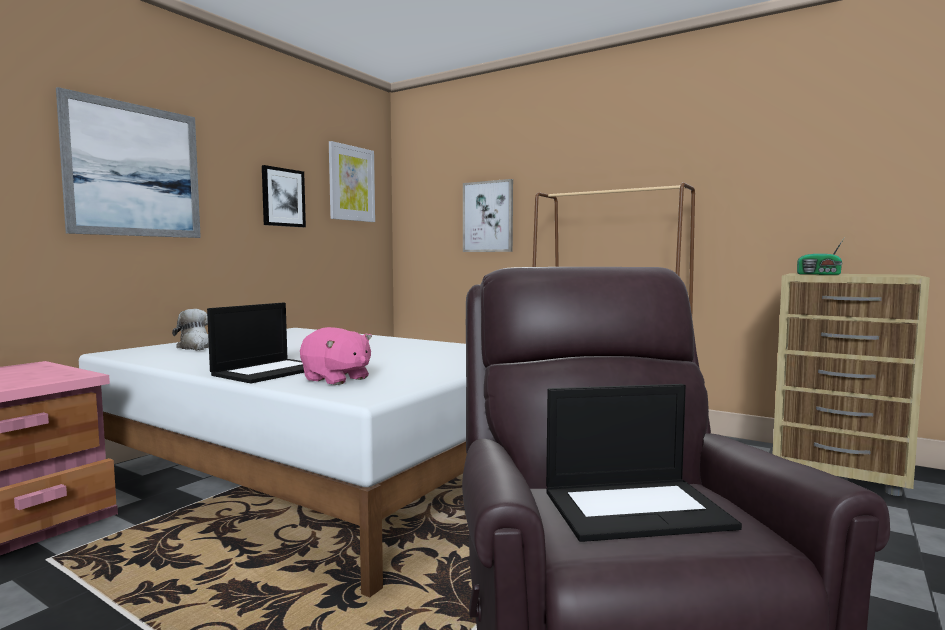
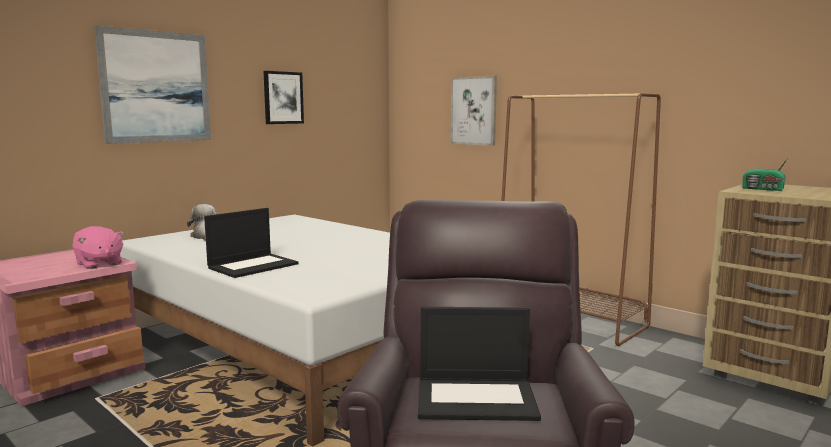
camera: 10 degrees right, 5 degrees up
pink plush toy [300,327,372,385] -> pink plush toy moved to [72,226,125,269]
picture [329,141,375,222] -> none

